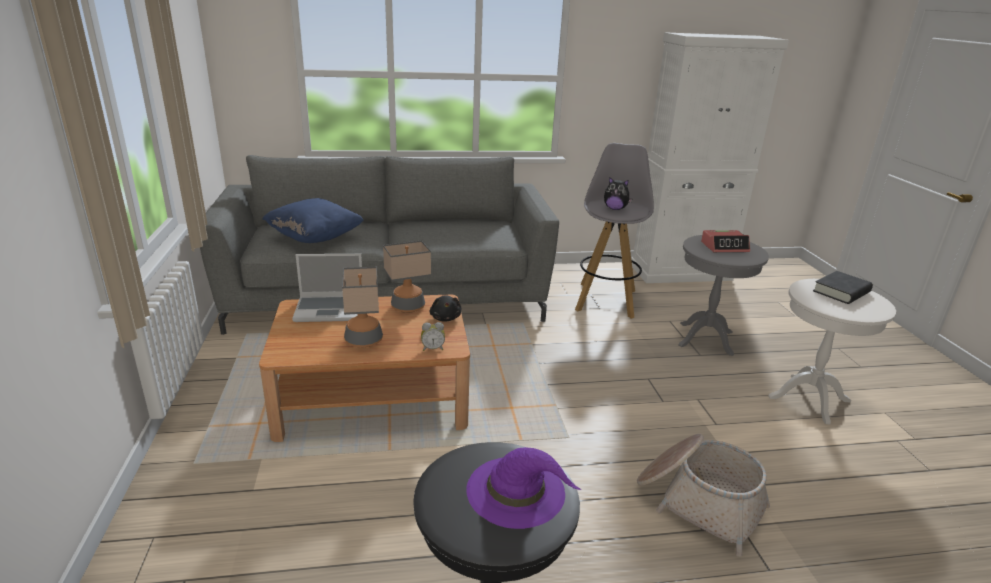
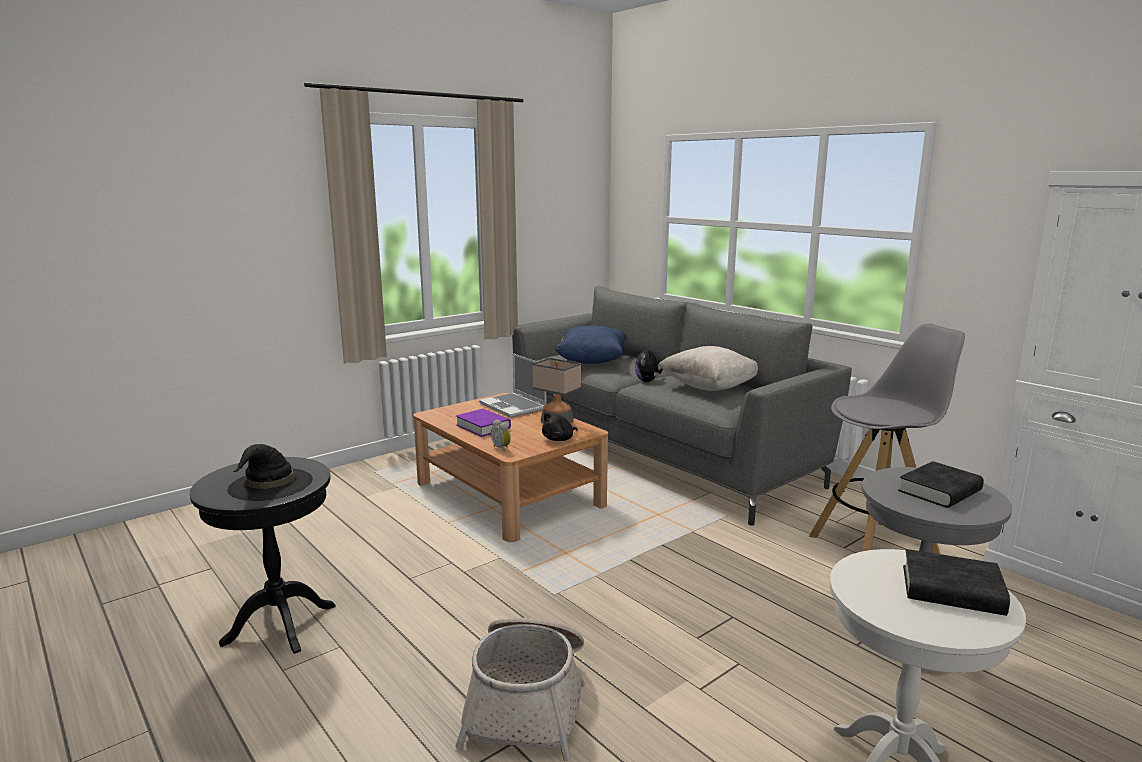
camera: 60 degrees right, 10 degrees down
table lamp [342,267,383,347] -> purple book [456,409,511,437]
purple hat [466,447,582,529] -> black hat [227,444,313,501]
plush toy [604,177,633,210] -> plush toy moved to [635,346,663,382]
alarm clock [701,230,750,252] -> black book [898,461,984,508]
none -> beige pillow [658,346,758,391]

